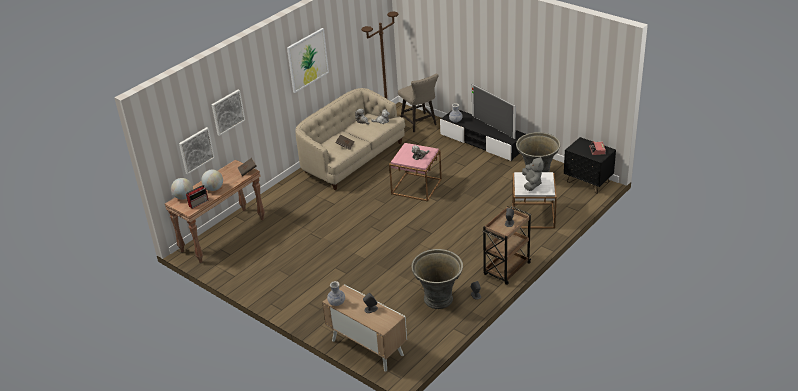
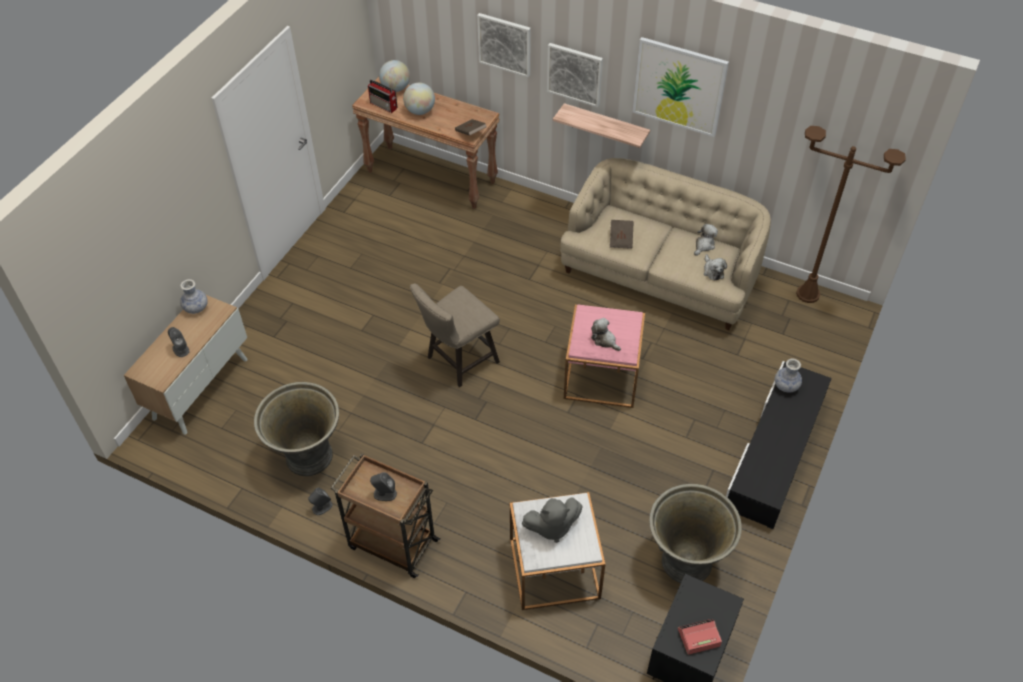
camera: 75 degrees right, 15 degrees up
picture [179,127,215,174] -> picture moved to [547,43,603,107]
beige stool [398,74,438,132] -> beige stool moved to [410,284,500,387]
television [472,84,516,139] -> none
none -> shelf [553,103,650,148]

